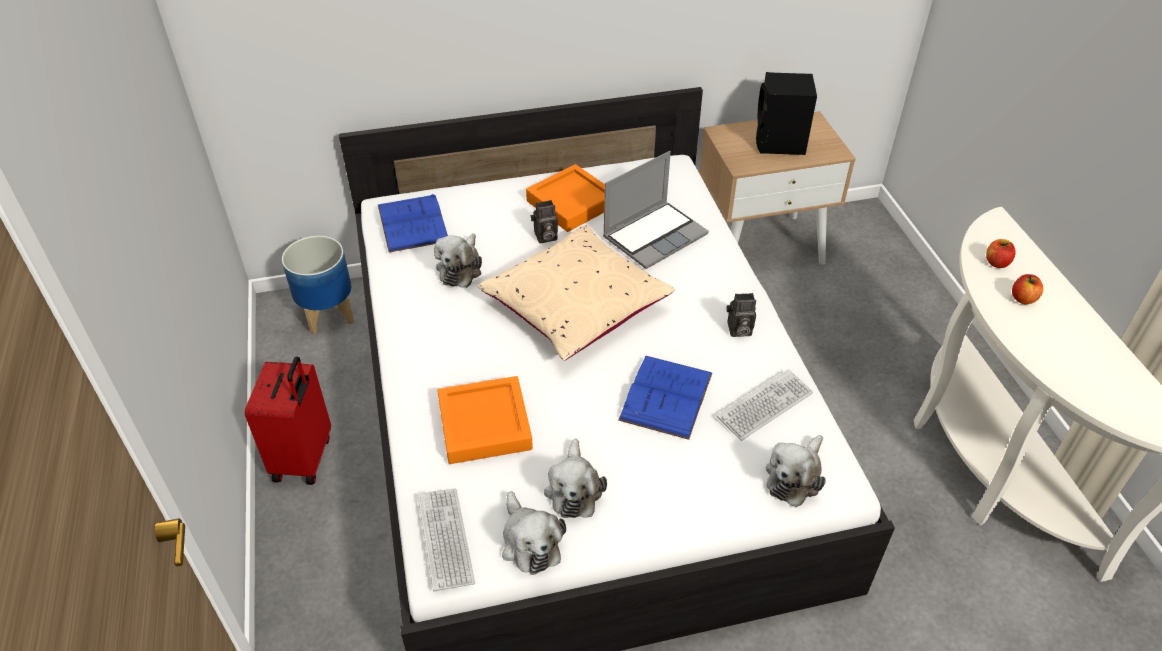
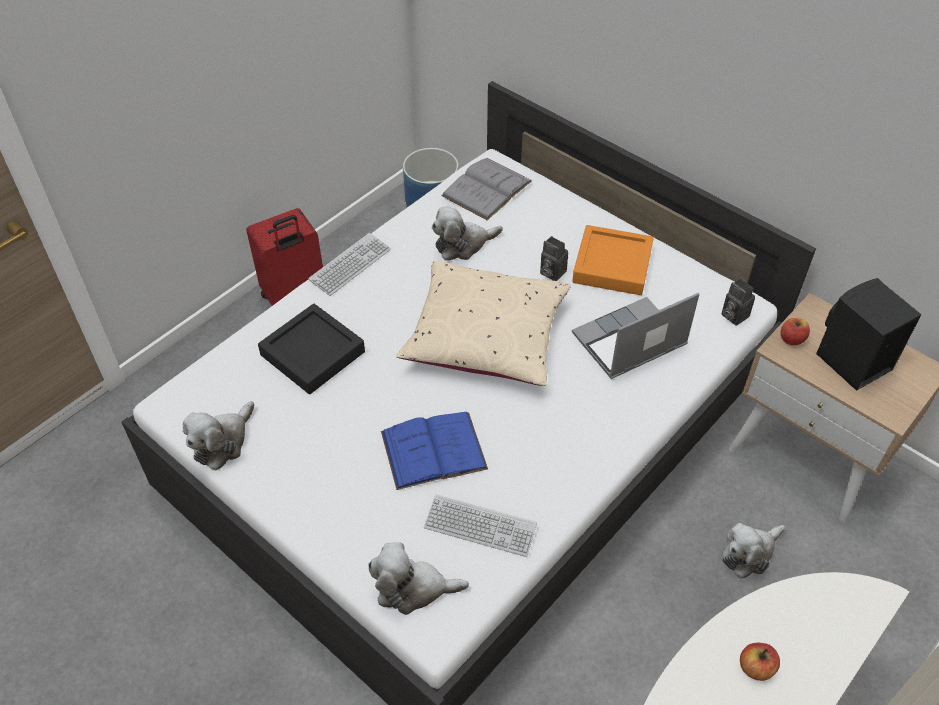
camera: 55 degrees right, 5 degrees up
blue book [378,194,448,253] -> grey book [441,158,532,220]
keyboard [418,488,475,591] -> keyboard moved to [308,233,391,296]
orange tray [437,376,533,464] -> black tray [258,304,365,394]
plush toy [544,439,607,518] -> plush toy moved to [722,523,785,579]
laptop [603,151,709,269] -> laptop turned 135 degrees clockwise [572,292,699,379]
camera [727,293,756,337] -> camera moved to [721,278,755,325]
apple [986,239,1016,268] -> apple moved to [780,318,810,345]

